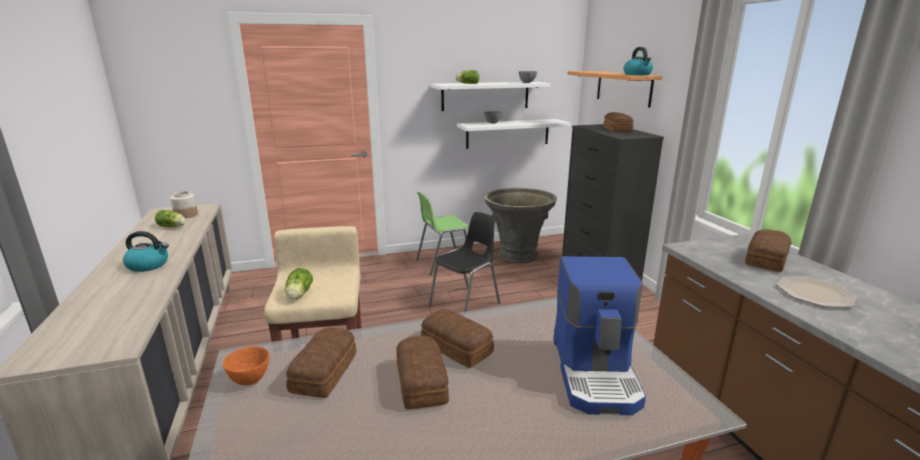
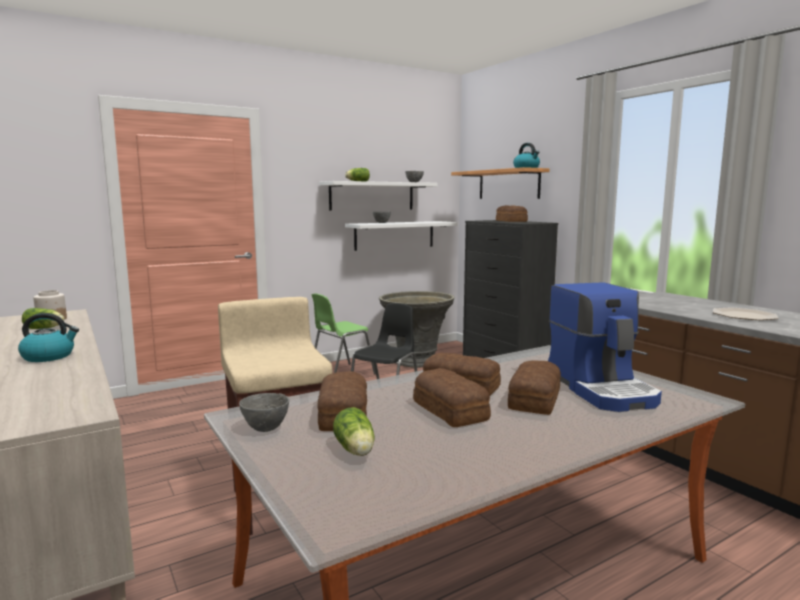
camera: 15 degrees left, 10 degrees down
orange bowl [223,346,269,385] -> grey bowl [239,393,289,432]
lettuce [285,268,313,299] -> lettuce moved to [333,407,375,456]
bread [745,229,791,272] -> bread moved to [508,360,561,415]

